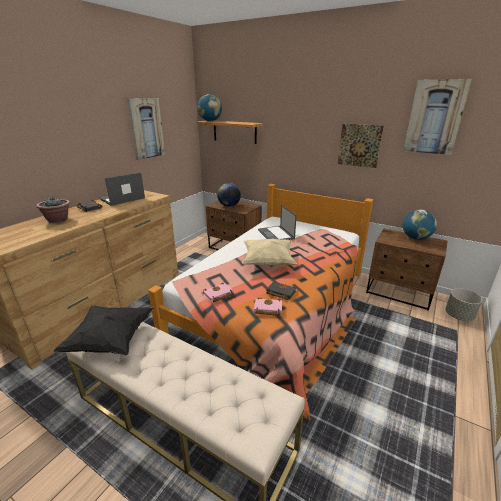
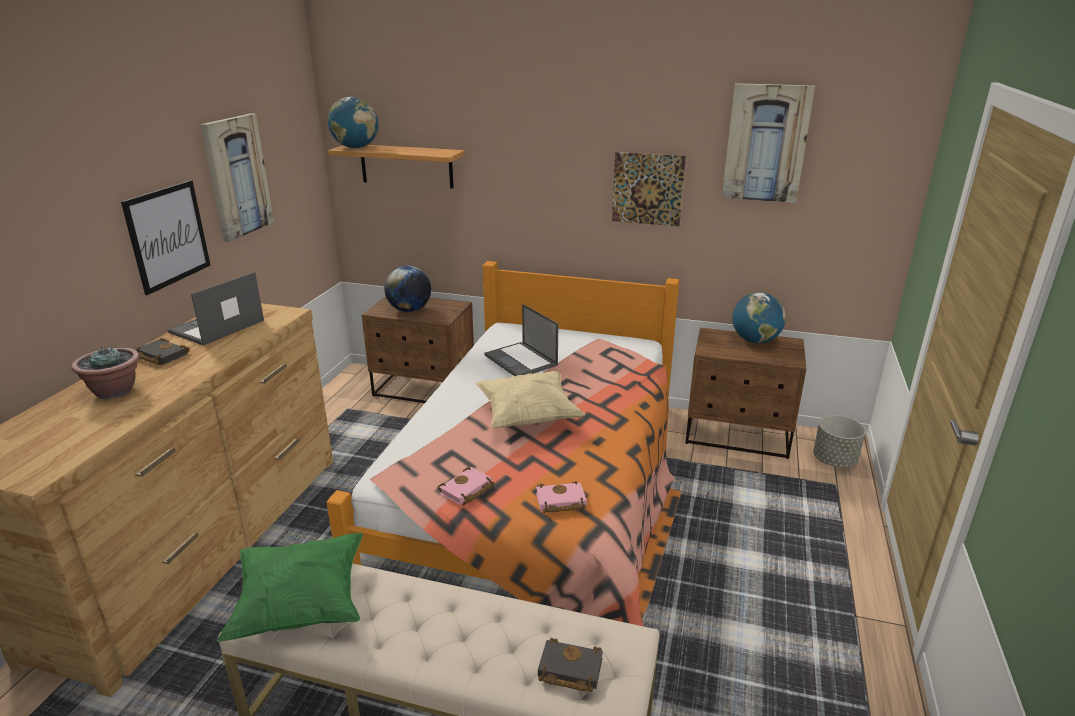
camera: 15 degrees left, 0 degrees up
black pillow [53,306,154,356] -> green pillow [218,533,363,642]
black book [266,281,296,300] -> black book moved to [538,638,603,692]
none -> picture [121,180,211,295]

